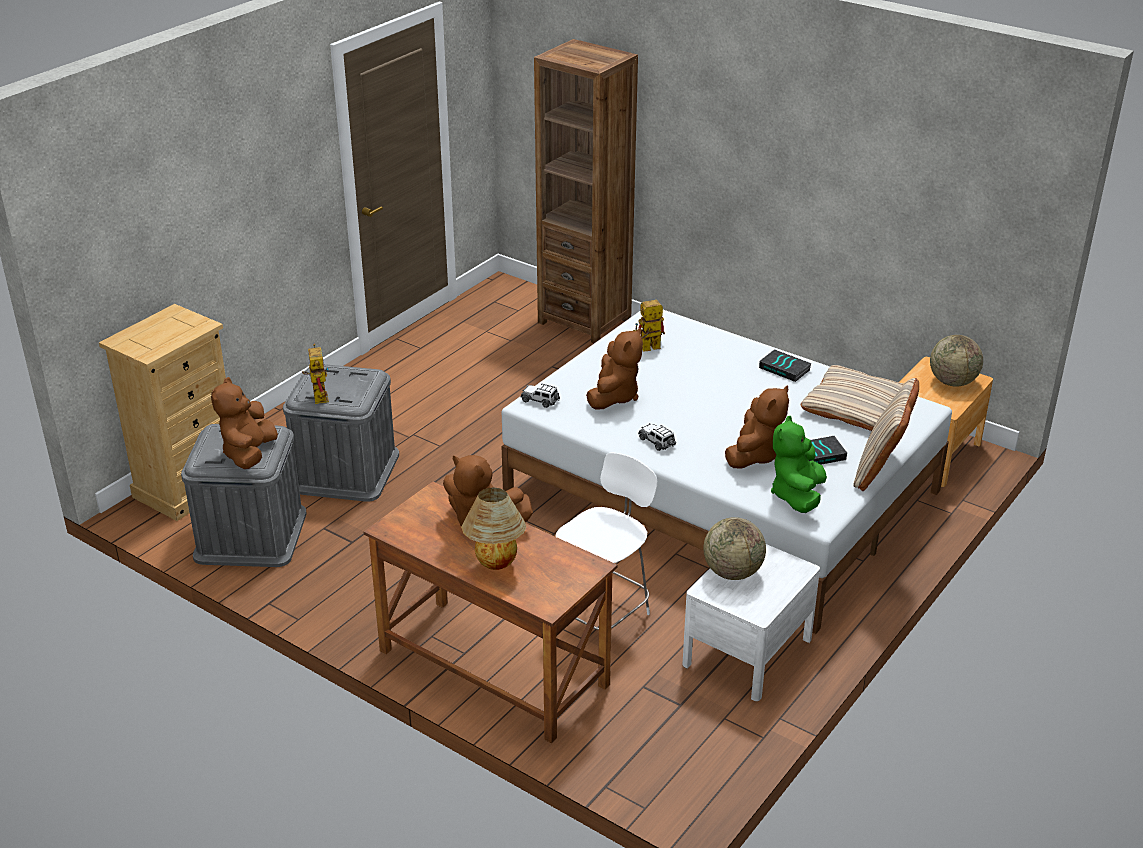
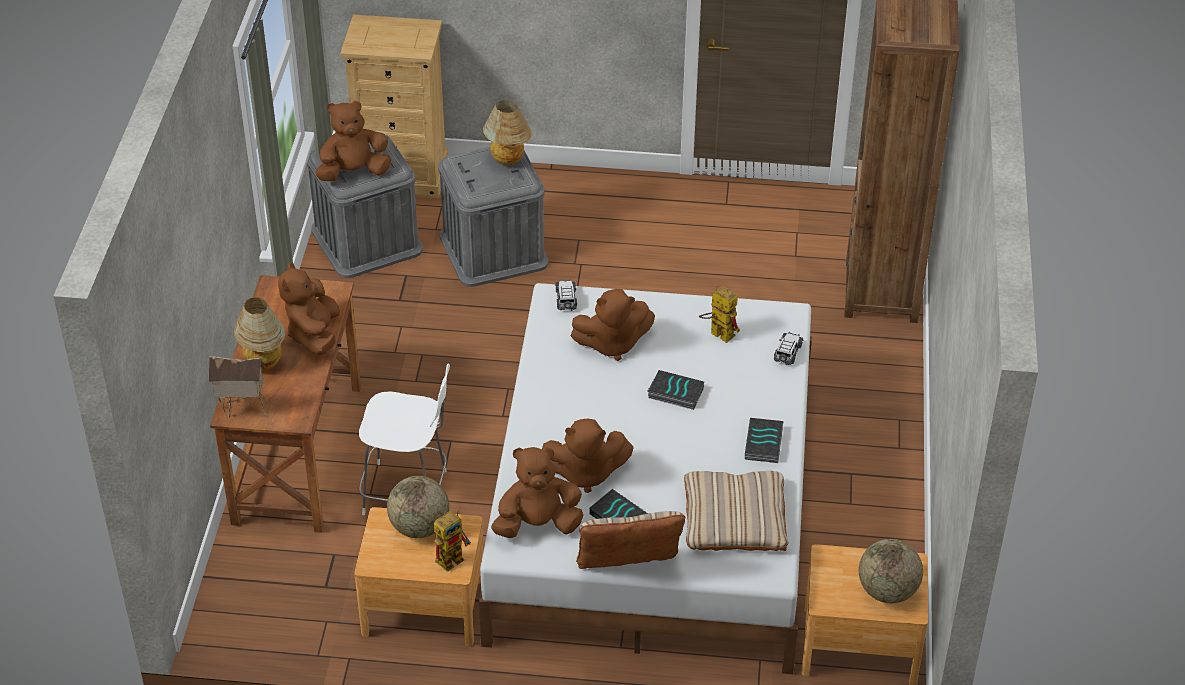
camera: 60 degrees right, 10 degrees up
toy robot [302,344,329,404] -> toy robot moved to [434,510,471,572]
toy car [638,423,676,451] -> toy car moved to [774,332,803,365]
white nightstand [682,544,820,701] -> brown nightstand [354,507,484,646]
green plush toy [771,416,827,513] -> brown plush toy [491,447,584,538]
none -> toy house [208,356,267,418]
none -> table lamp [483,100,532,165]
none -> book [648,370,704,410]

